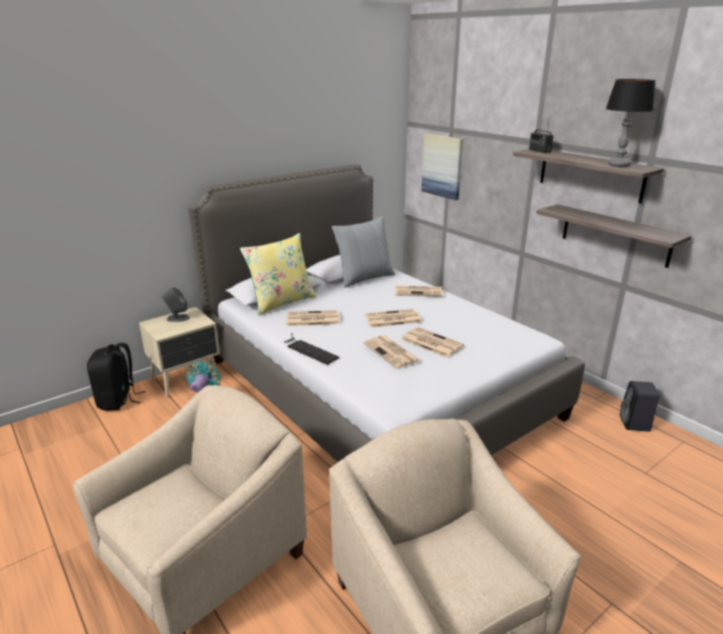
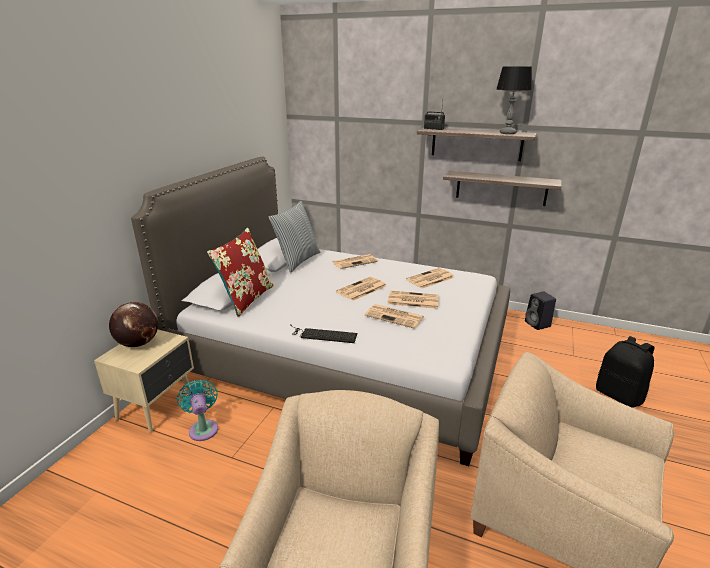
camera: 30 degrees left, 0 degrees up
black backpack [87,343,145,411] -> black backpack moved to [596,336,654,408]
grey speaker [162,287,189,322] -> globe [109,302,158,347]
yellow pillow [240,233,316,316] -> red pillow [207,228,274,317]
newspaper [287,310,340,326] -> newspaper moved to [406,268,455,289]
picture [421,133,463,200] -> none

